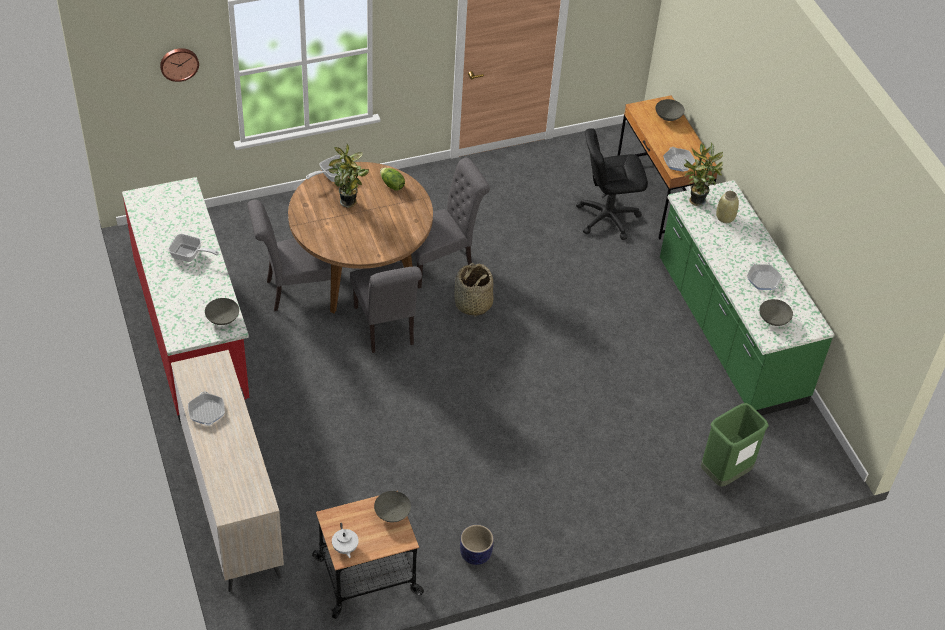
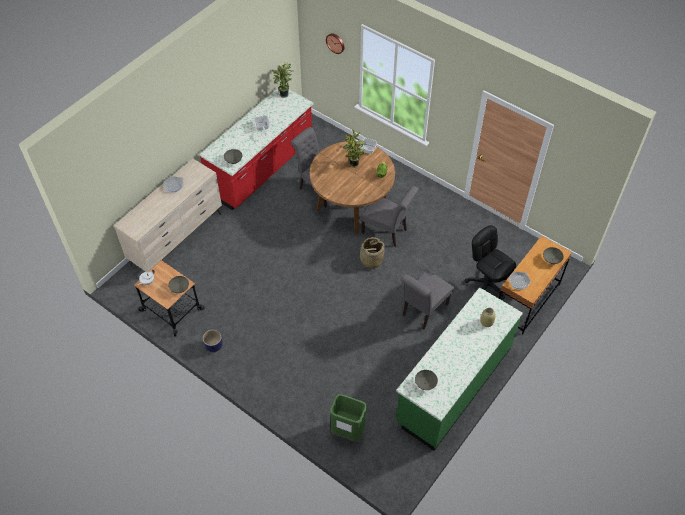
camera: 60 degrees right, 5 degrees up
grey chair [350,262,422,353] -> grey chair moved to [401,270,454,330]
potted plant [684,143,723,206] -> potted plant moved to [272,63,292,98]
frying pan [747,263,782,290] -> none

